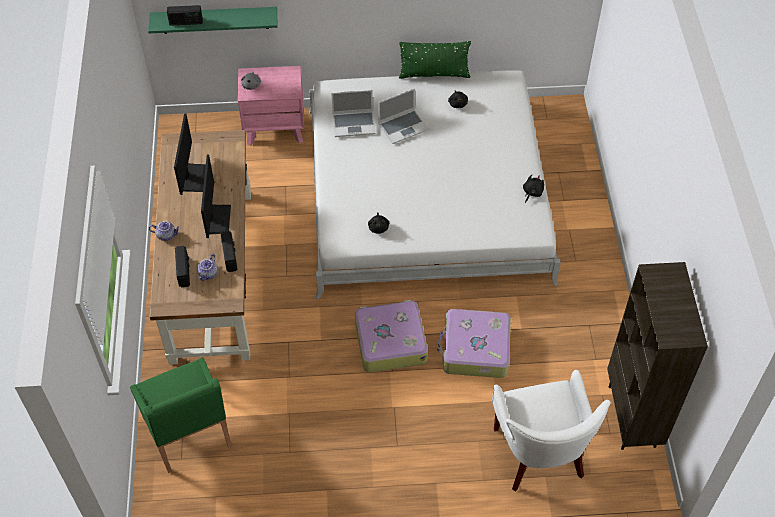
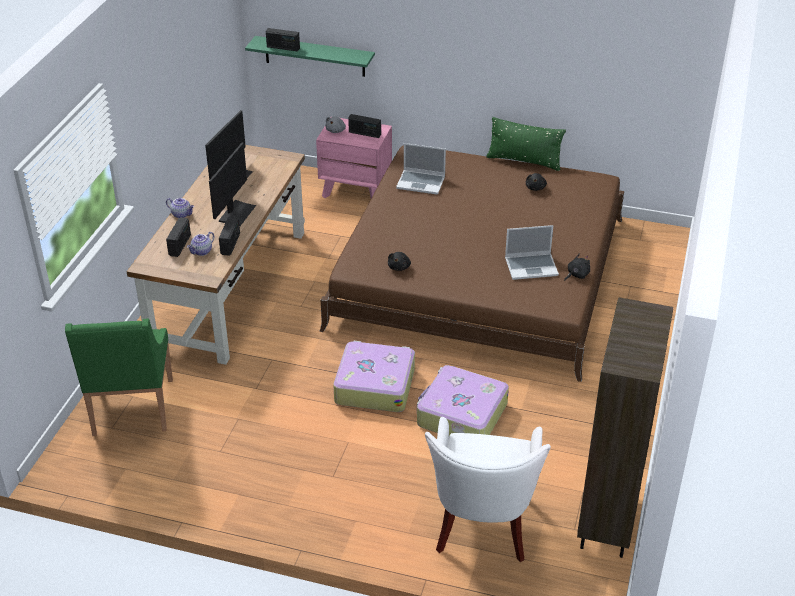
camera: 20 degrees right, 15 degrees down
white bed [309,70,561,299] -> brown bed [320,145,624,382]
laptop [378,88,429,144] -> laptop moved to [505,225,559,280]
none -> radio [348,114,381,138]

